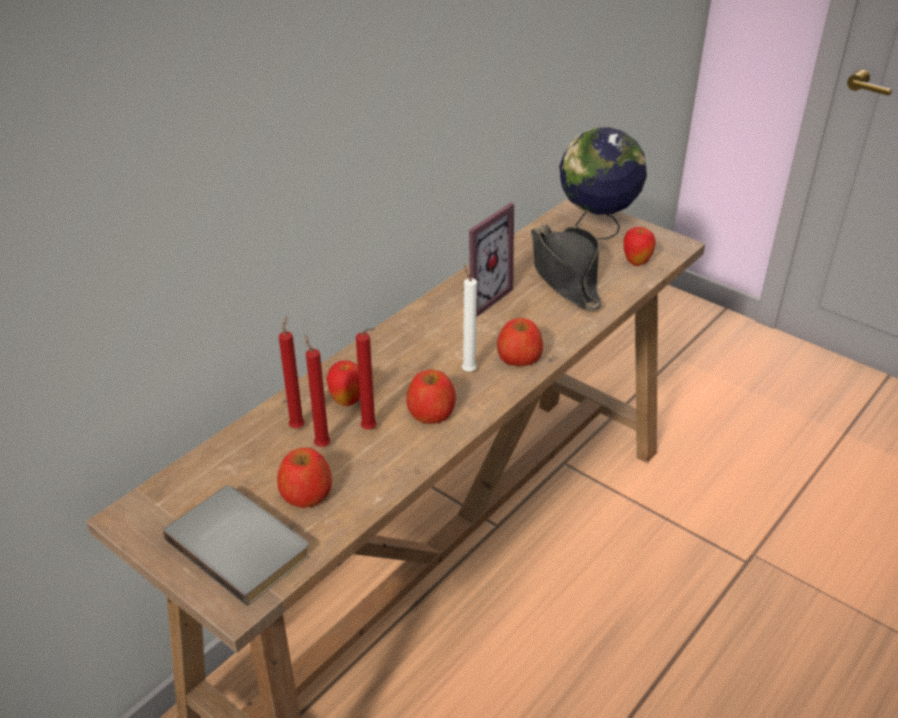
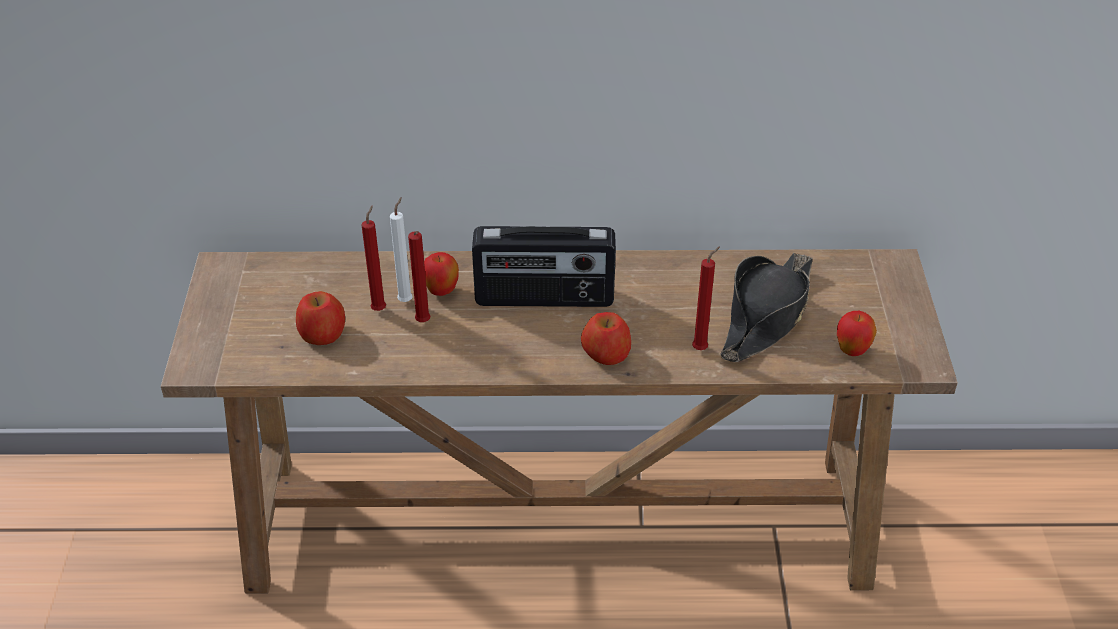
camera: 50 degrees right, 5 degrees up
grey book [163,486,310,606] -> none
red candle [279,316,305,428] -> red candle moved to [692,247,720,350]
apple [407,369,456,424] -> none
picture frame [462,203,514,317] -> none
white candle [462,264,477,372] -> white candle moved to [390,197,413,302]
globe [559,127,647,239] -> none
none -> radio [472,226,616,307]

